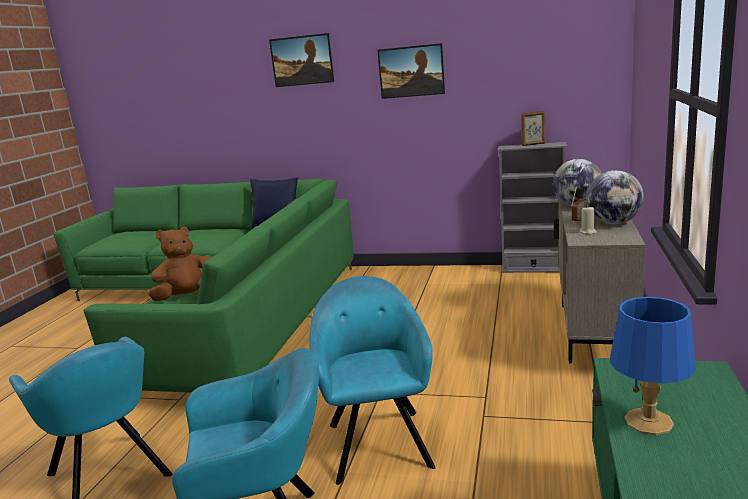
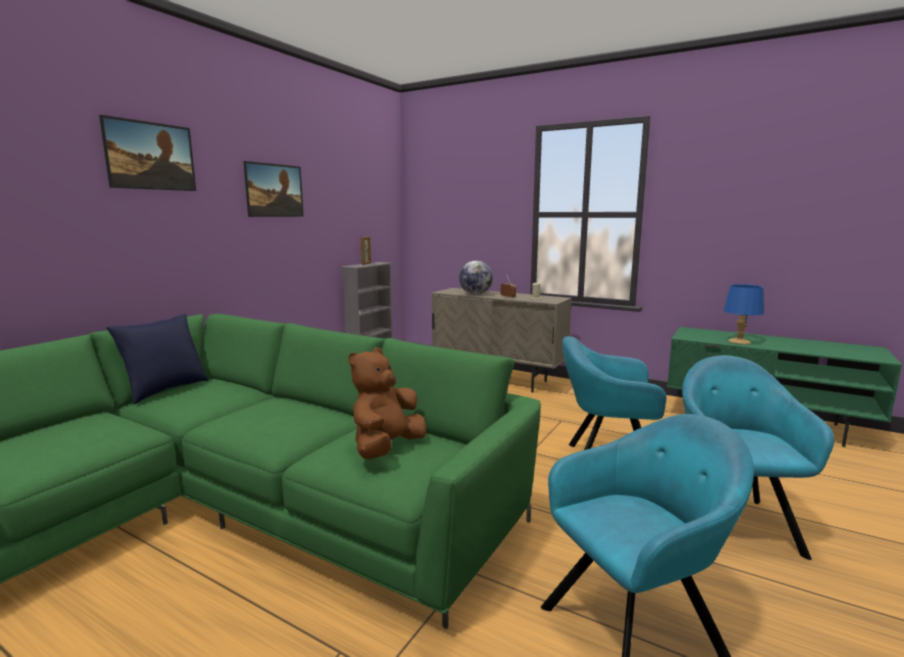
camera: 75 degrees left, 5 degrees down
brown plush toy [148,227,212,301] -> brown plush toy turned 45 degrees clockwise [349,348,426,459]
globe [586,170,644,224] -> none

